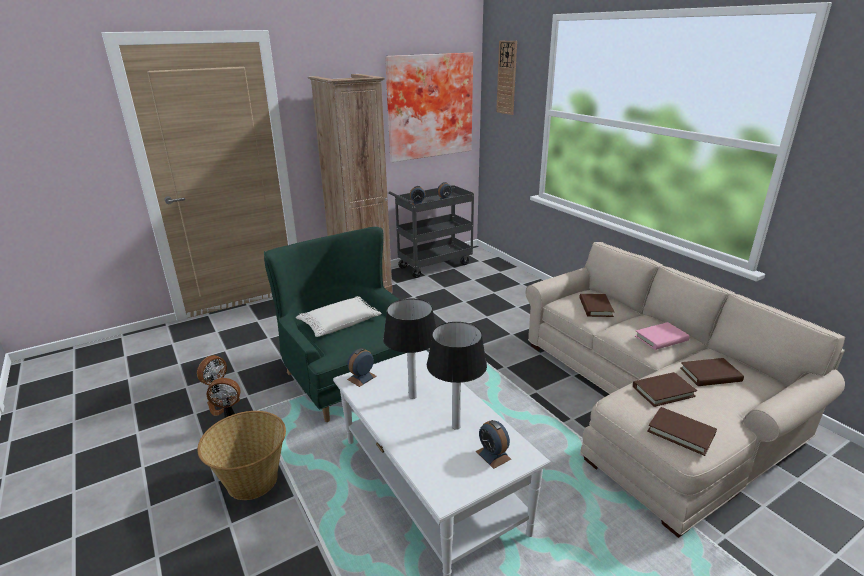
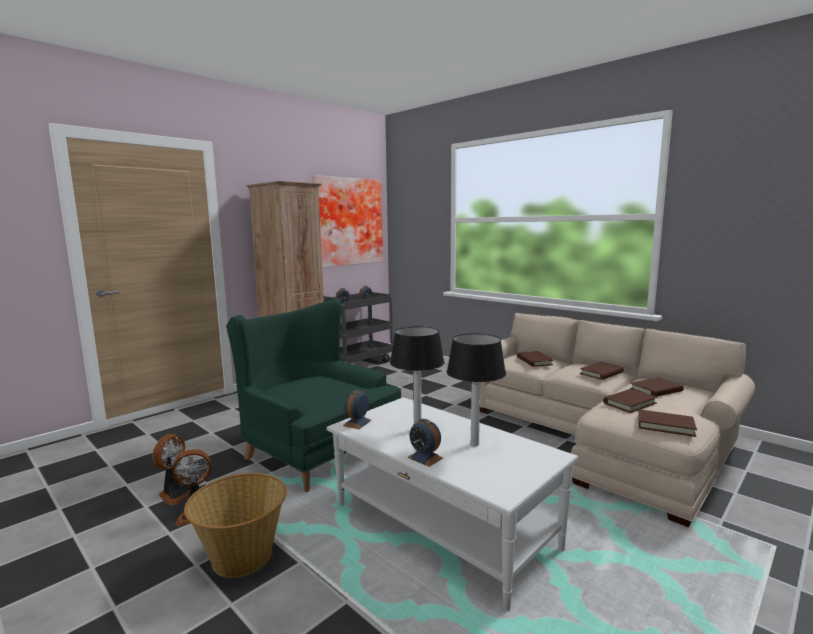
camera: 15 degrees left, 15 degrees down
white pillow [296,296,382,337] -> none
alarm clock [476,420,511,469] -> alarm clock moved to [407,419,443,467]
wall clock [496,41,517,115] -> none
pink book [635,322,690,350] -> brown book [580,362,624,380]

